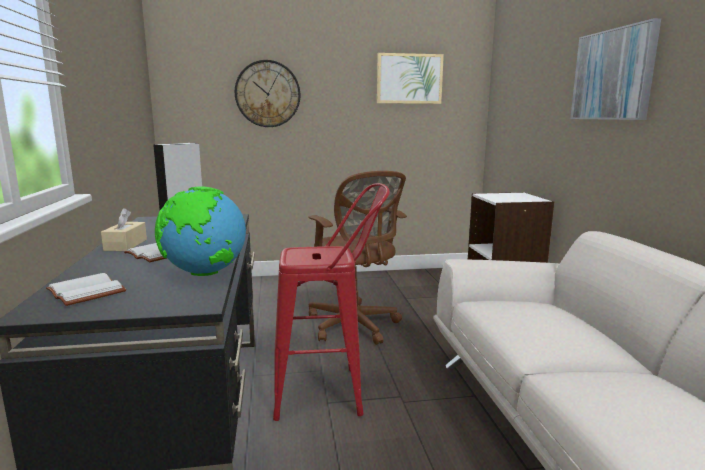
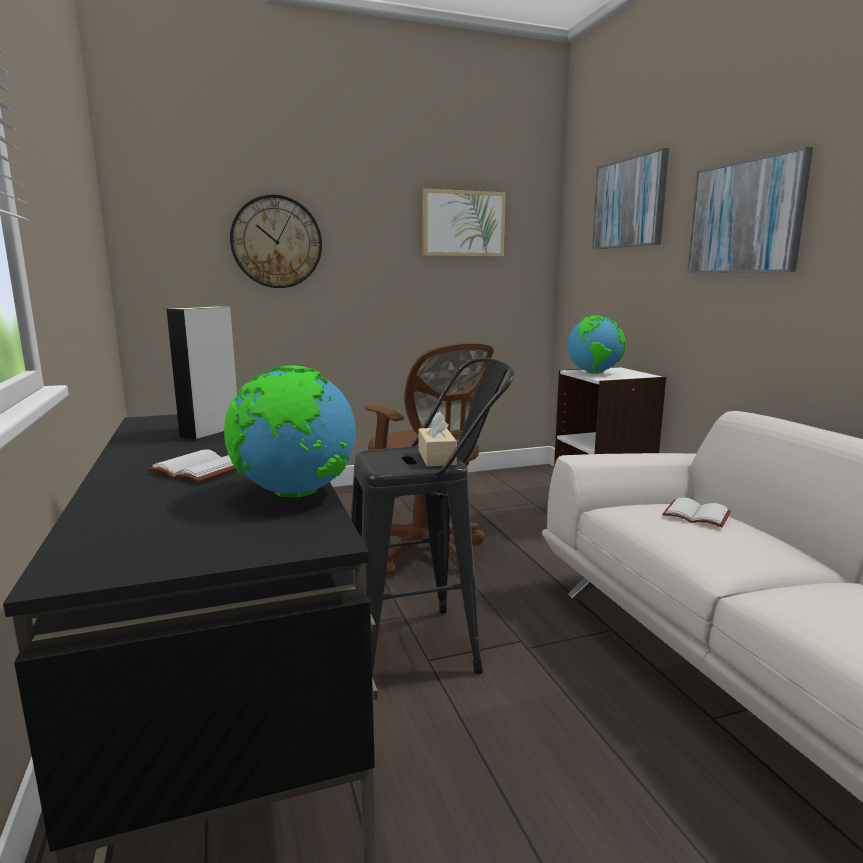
camera: 10 degrees left, 0 degrees up
white book [46,273,126,306] -> white book moved to [662,498,731,527]
beige tissue box [101,208,147,251] -> beige tissue box moved to [419,411,457,466]
red stool [273,183,390,421] -> black stool [351,358,514,677]
none -> globe [568,315,626,374]
none -> picture [592,148,669,249]

